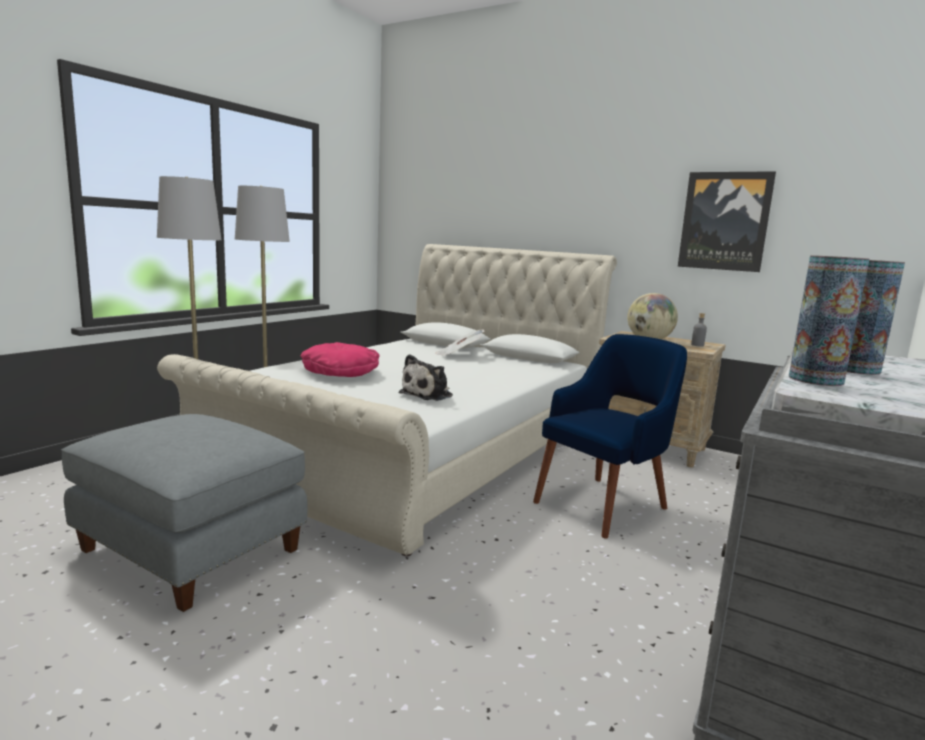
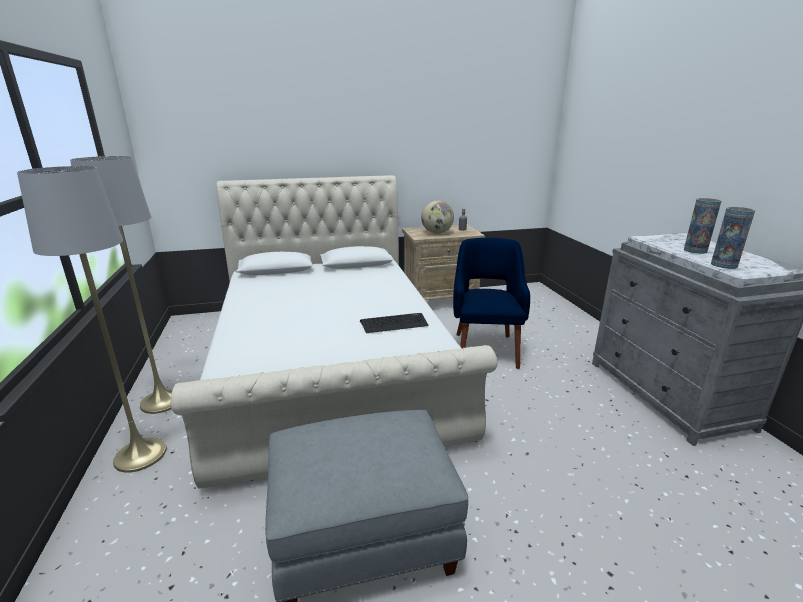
camera: 45 degrees left, 10 degrees up
pink pillow [301,342,379,377] -> none
plush toy [399,354,453,401] -> keyboard [360,313,428,333]
newspaper [435,329,485,356] -> none
picture [678,171,776,272] -> none

